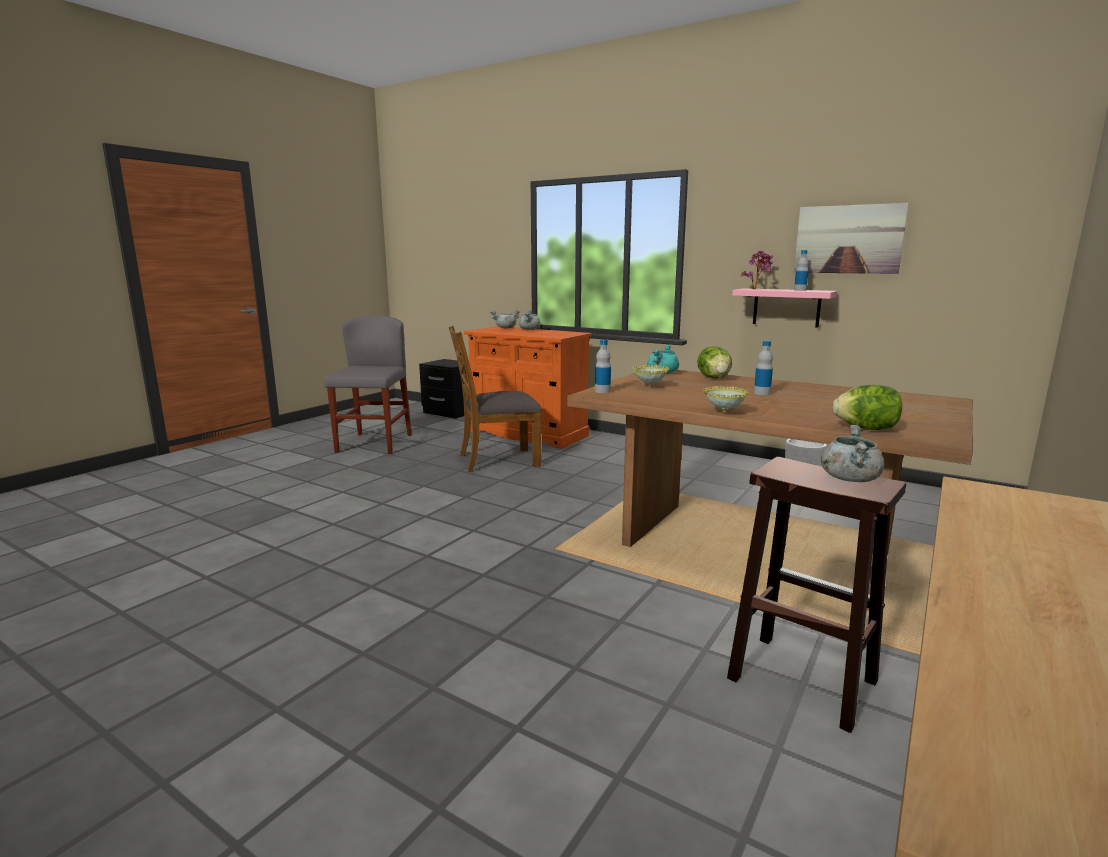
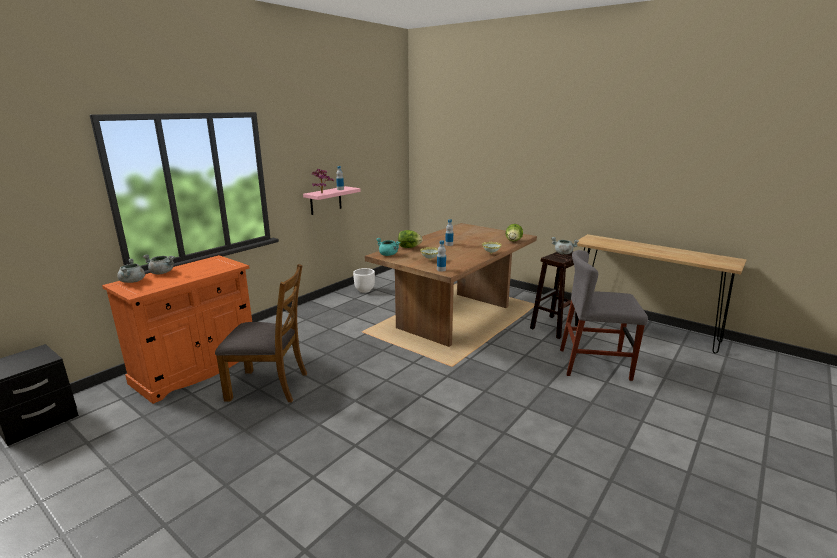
camera: 85 degrees left, 5 degrees up
grey chair [324,316,412,454] -> grey chair moved to [560,250,648,381]
brown chair [449,326,542,472] -> brown chair turned 75 degrees counterclockwise [215,264,307,402]
picture [794,203,909,274] -> none

